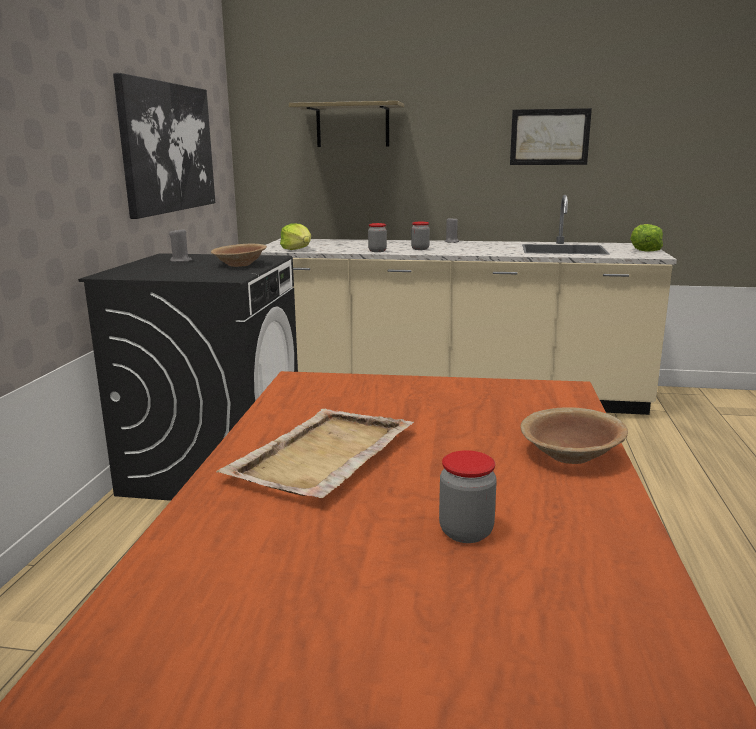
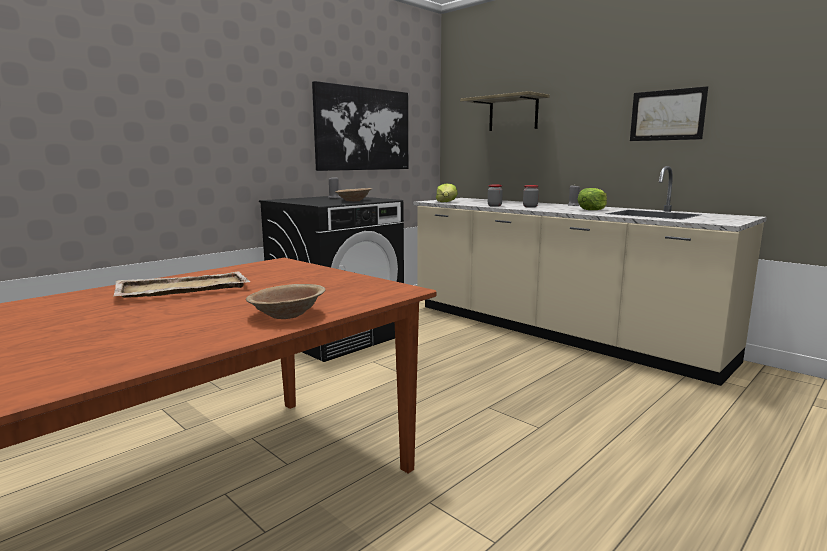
camera: 35 degrees right, 5 degrees down
jar [439,450,497,543] -> none
lettuce [630,224,663,252] -> lettuce moved to [577,188,607,210]

